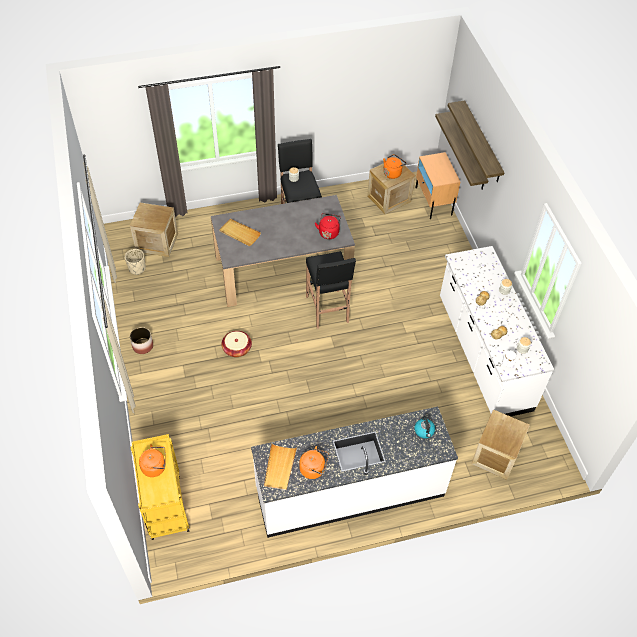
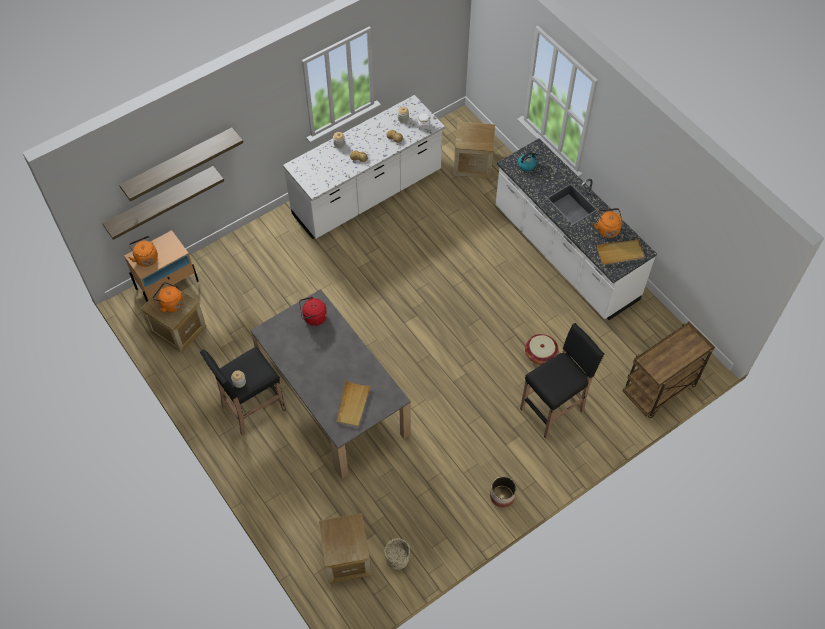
camera: 110 degrees left, 5 degrees up
yellow cart [130,434,190,540] -> brown cart [623,321,715,418]
orange kettle [139,444,166,477] -> orange kettle moved to [128,236,158,267]
basket [221,331,252,357] -> basket moved to [525,334,559,365]
black stool [306,251,356,329] -> black stool moved to [520,323,604,438]

